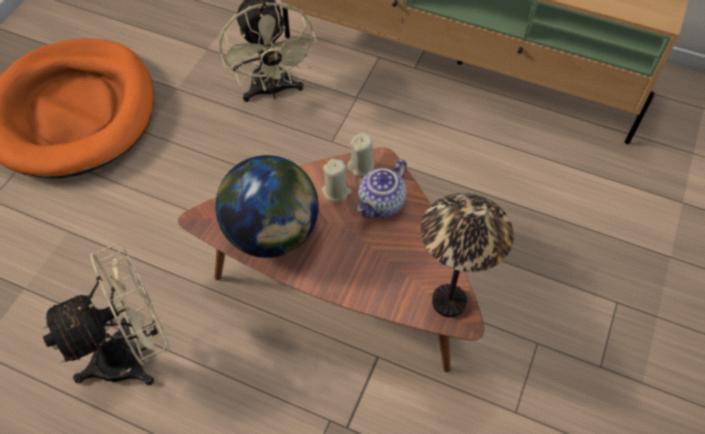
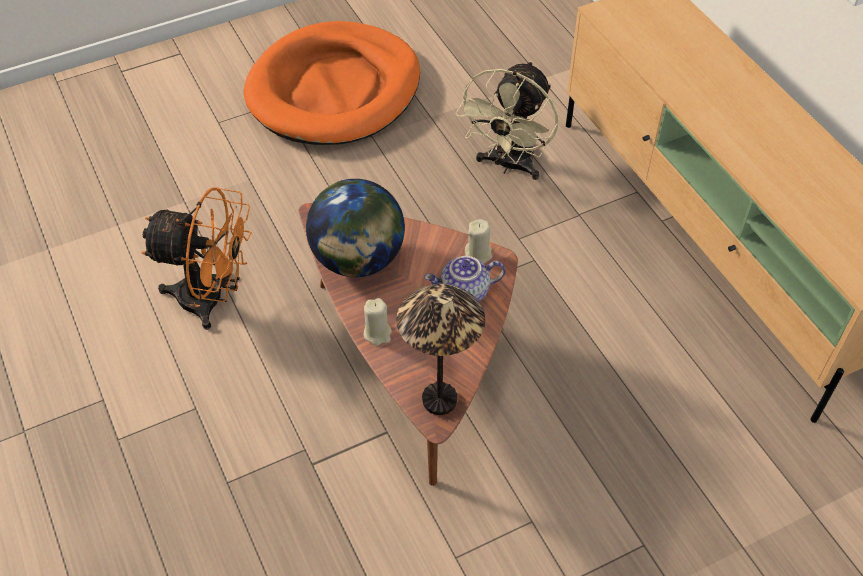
camera: 40 degrees right, 5 degrees down
beige fan [42,243,170,385] -> orange fan [141,187,252,330]
beige candle [322,159,352,202] -> beige candle moved to [364,298,392,346]

